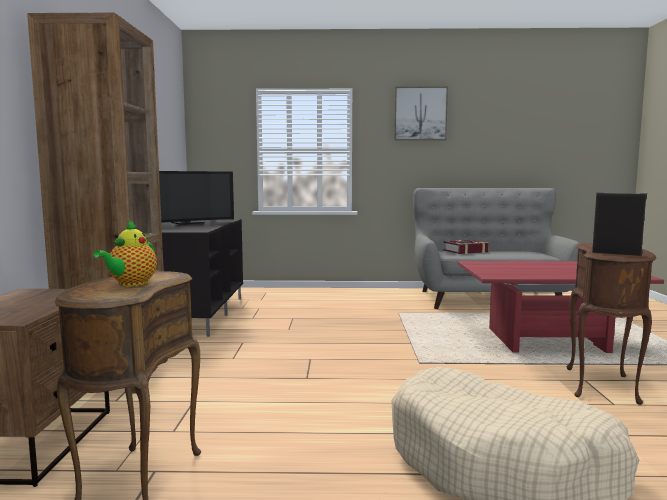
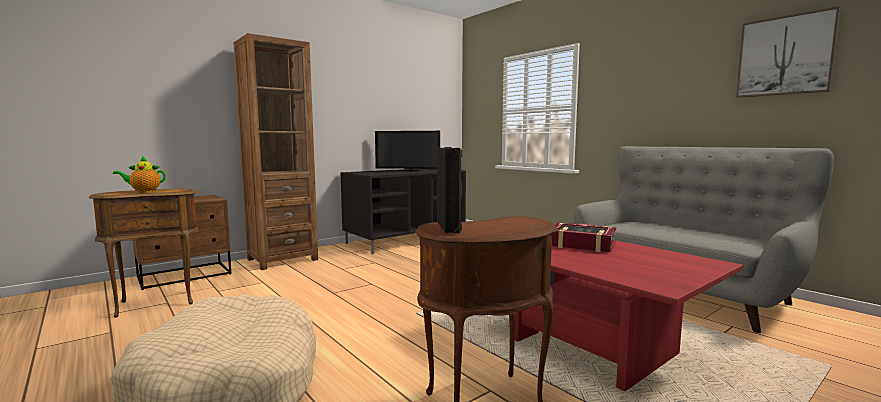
camera: 50 degrees right, 0 degrees up
picture [394,86,448,140] -> picture moved to [736,6,841,98]
book [443,240,489,254] -> book moved to [552,223,616,252]

